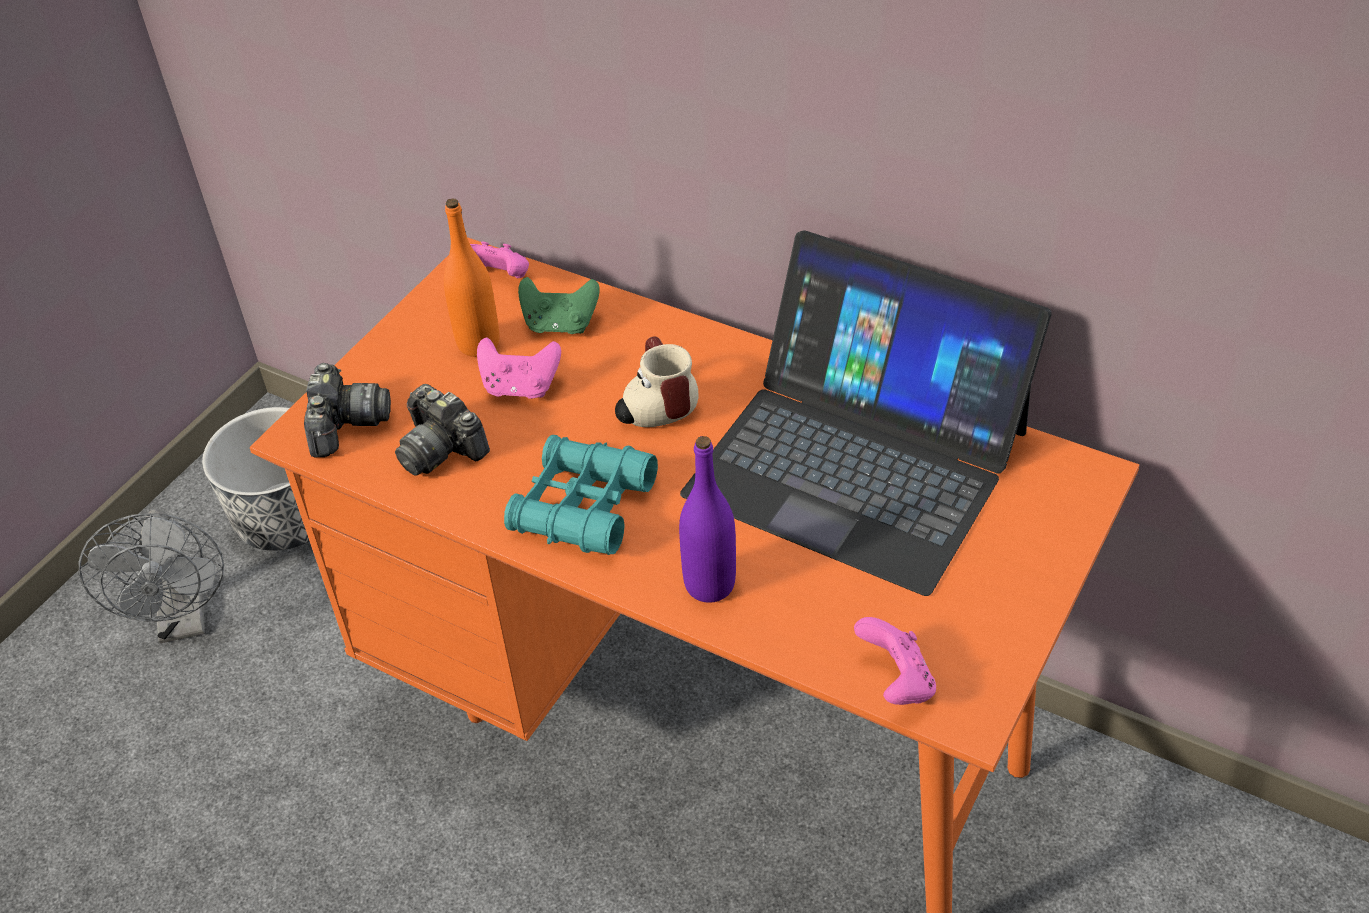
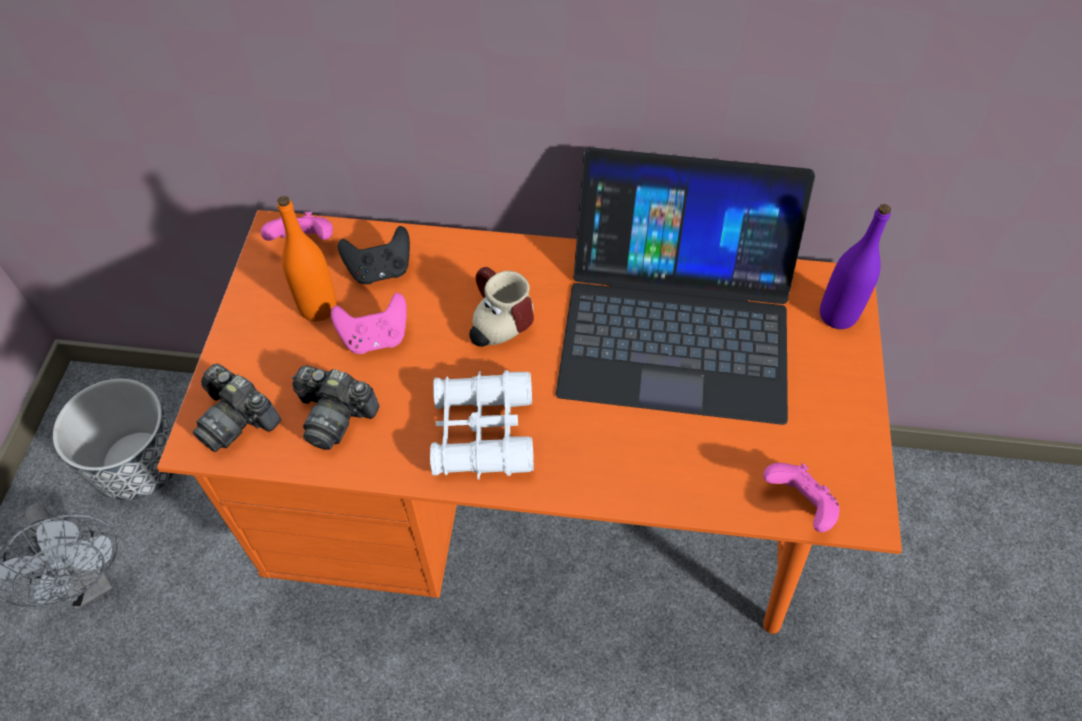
camera: 25 degrees left, 10 degrees up
camera [304,363,391,458] -> camera turned 150 degrees clockwise [193,364,281,452]
turquoise binoculars [504,435,658,555] -> white binoculars [430,370,534,480]
green game controller [518,277,600,334] -> black game controller [338,226,410,284]
purple bottle [679,436,736,603] -> purple bottle moved to [820,204,891,329]

